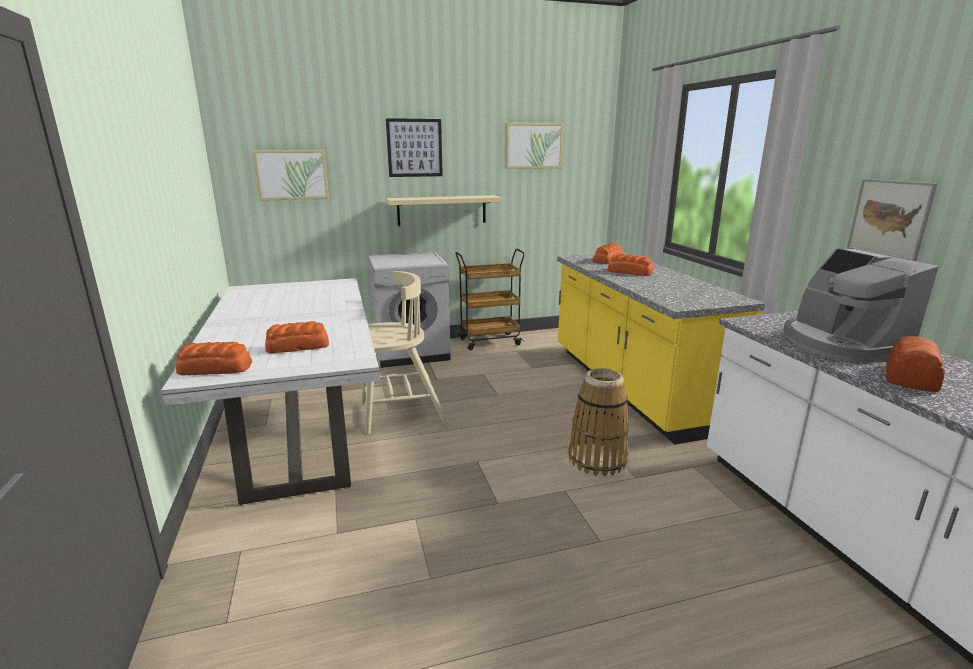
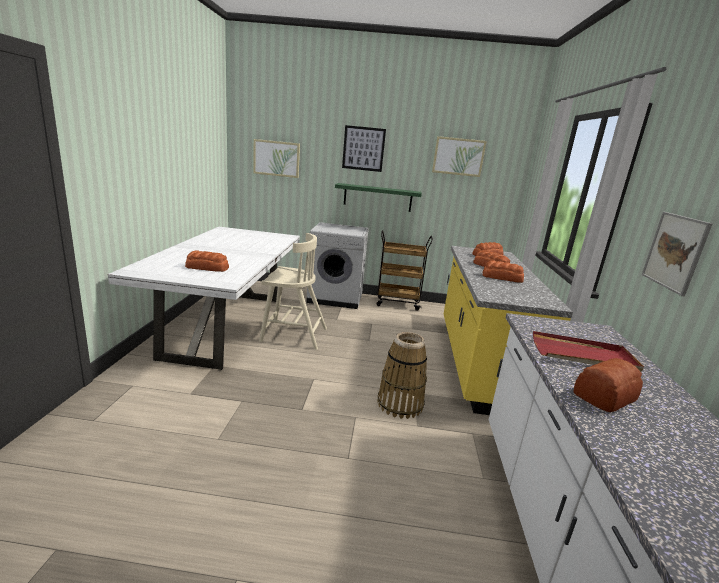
camera: 20 degrees right, 0 degrees up
bread [176,342,252,375] -> bread moved to [483,260,524,283]
beige shelf [386,195,501,226] -> green shelf [335,183,422,212]
coffee machine [783,248,938,362] -> red tray [533,331,644,372]

